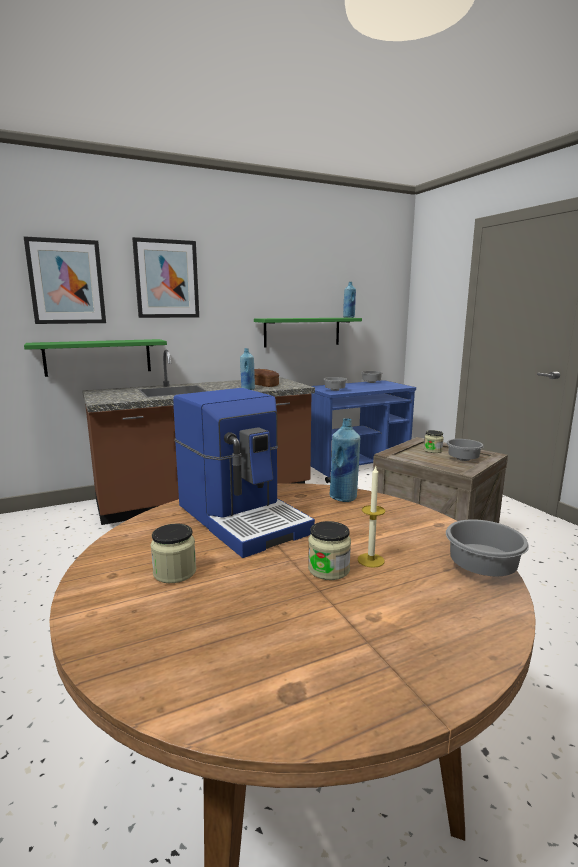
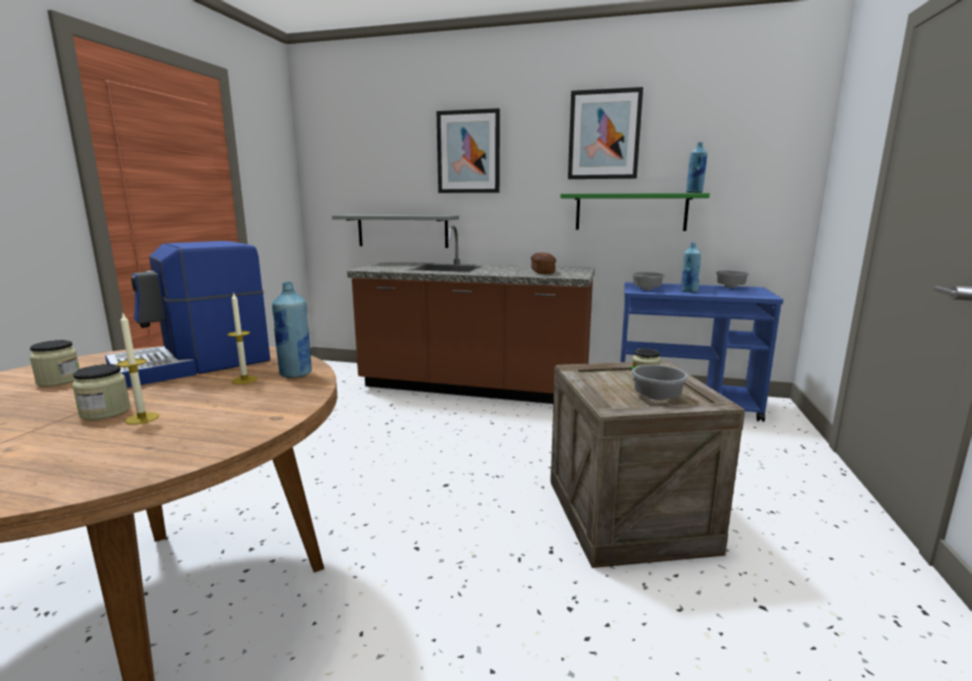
camera: 40 degrees right, 0 degrees up
picture [24,236,106,324] -> picture moved to [568,87,643,179]
green shelf [24,339,167,377] -> grey shelf [332,215,459,248]
coffee machine [173,388,315,558] -> coffee machine turned 45 degrees clockwise [105,241,270,388]
blue bottle [240,348,255,390] -> blue bottle moved to [681,242,701,292]
grey bowl [446,519,529,576] -> none
none -> candle [227,293,258,384]

